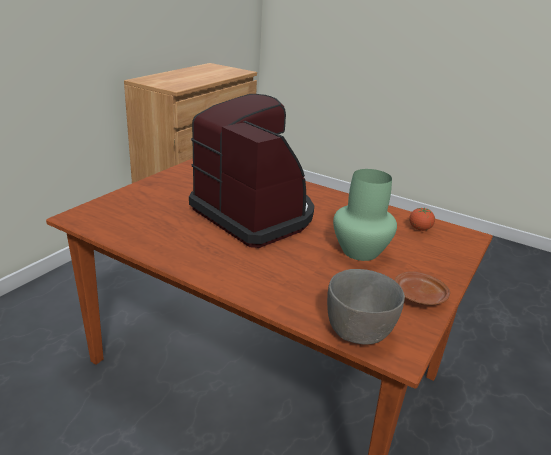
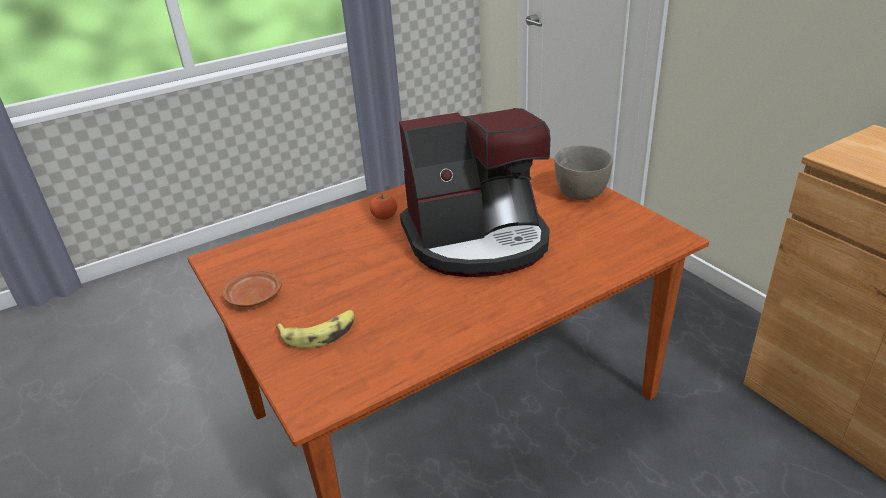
camera: 120 degrees right, 5 degrees up
grey bowl [327,269,405,345] -> grey bowl moved to [554,145,613,200]
green vase [333,169,397,261] -> none
tomato [409,207,435,231] -> tomato moved to [370,194,397,220]
none -> banana [276,310,355,348]

